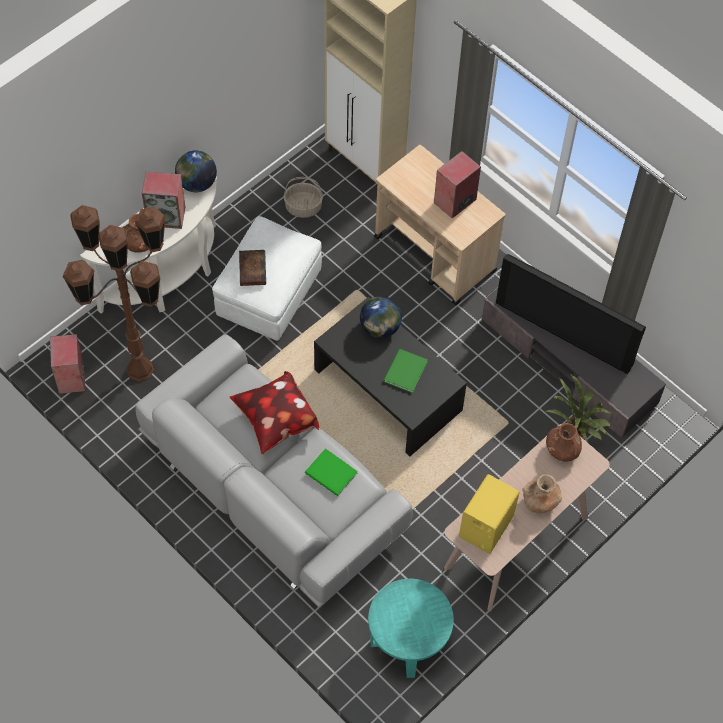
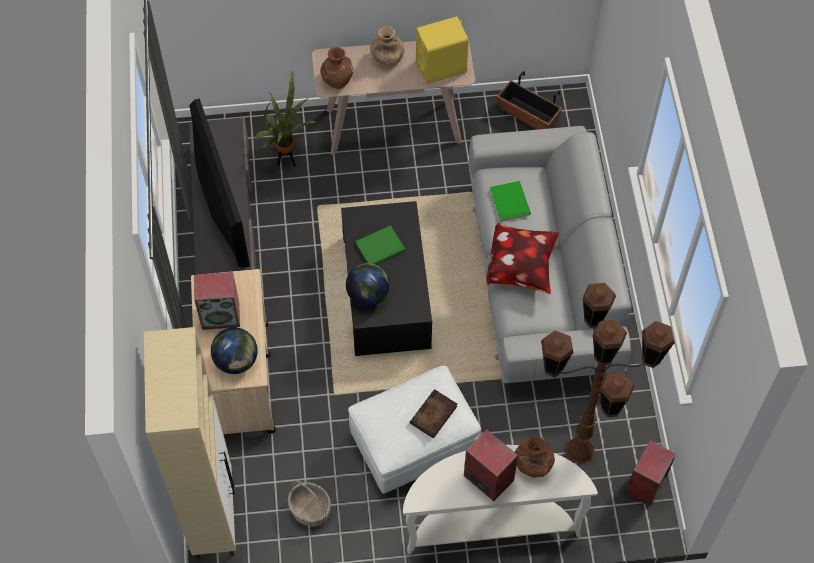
camera: 140 degrees left, 0 degrees up
globe [175,150,217,192] -> globe moved to [211,327,258,374]
turquoise side table [368,579,454,678] -> planter [497,71,562,130]

